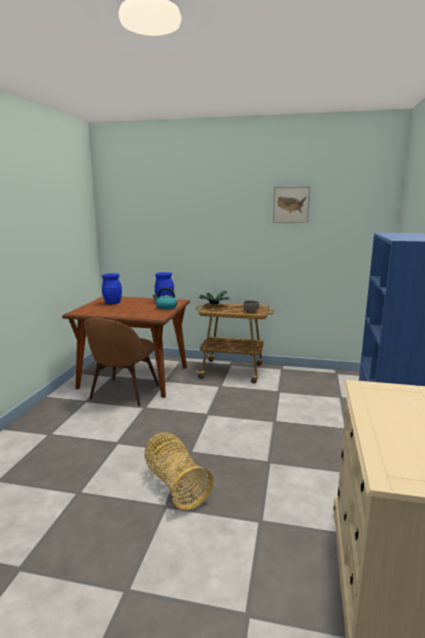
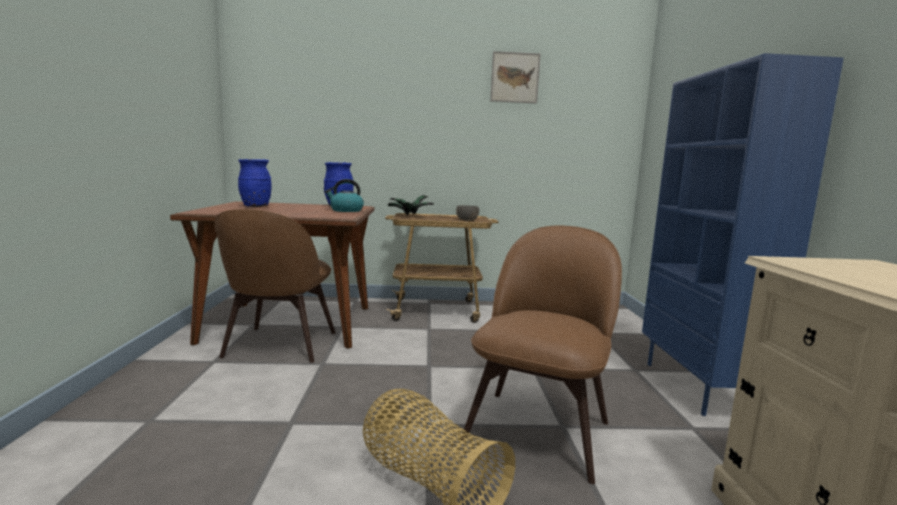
camera: 15 degrees left, 5 degrees down
none -> brown chair [460,226,622,484]

